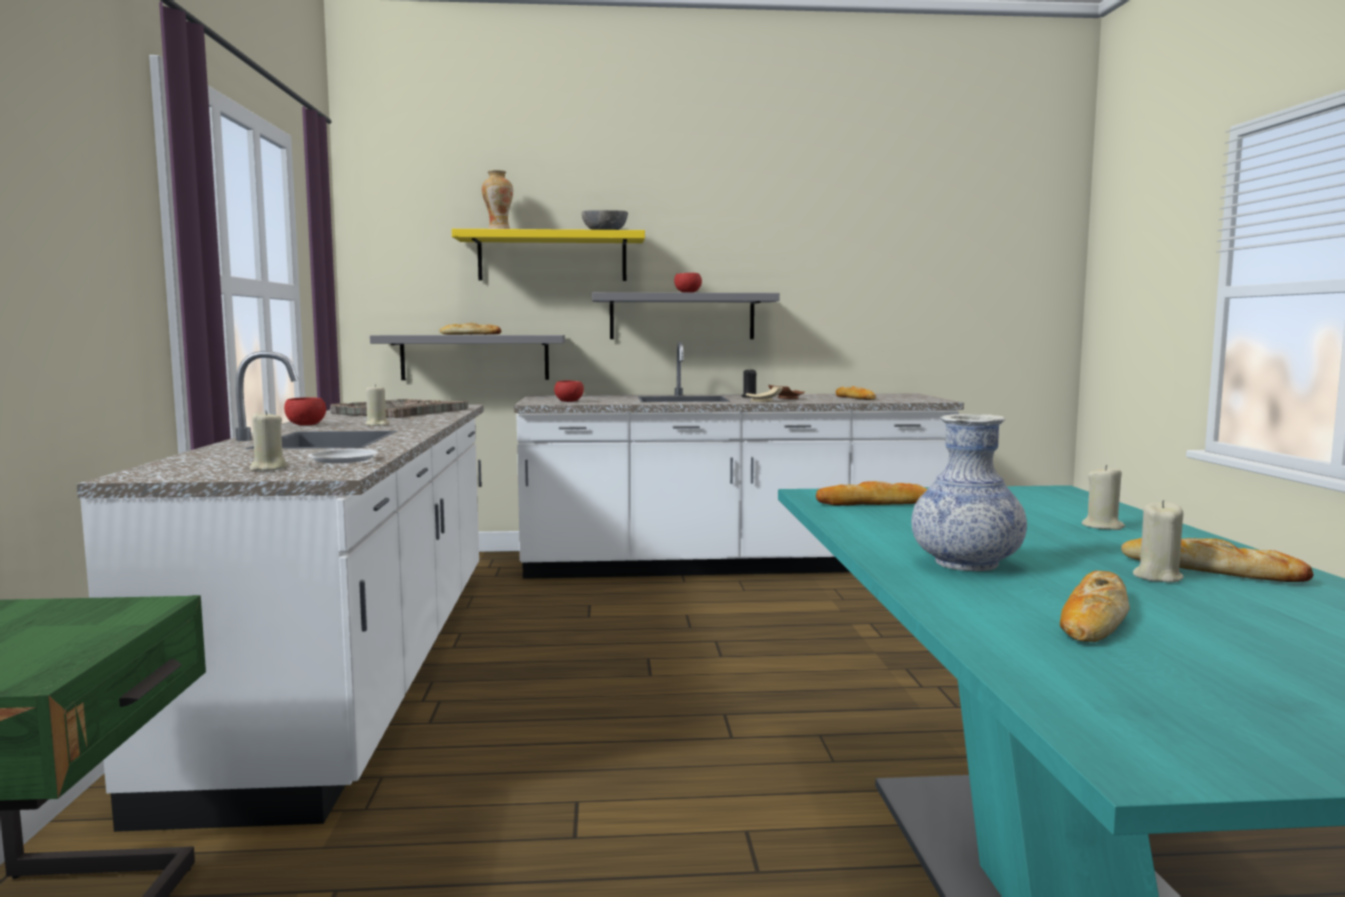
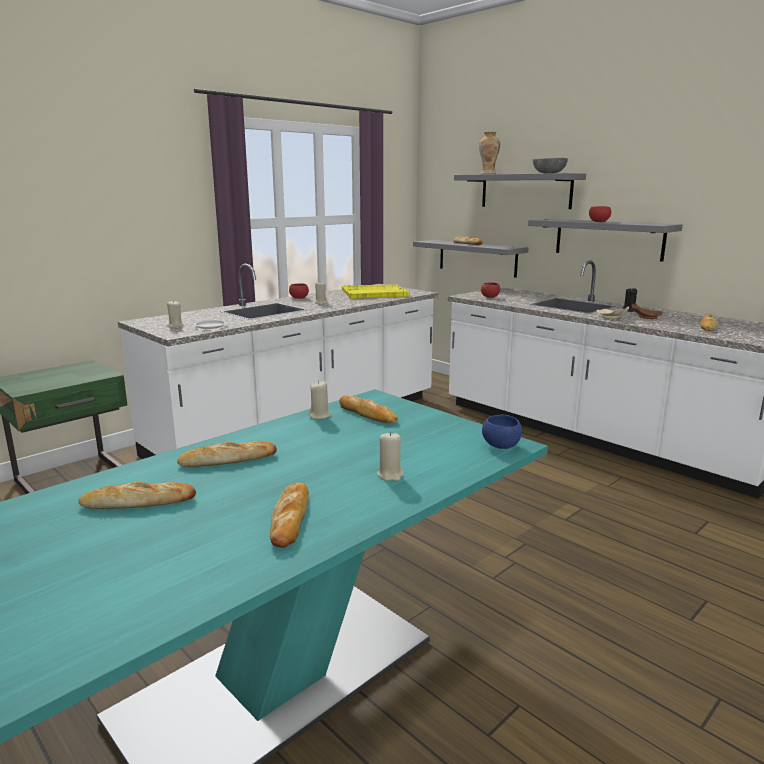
camera: 50 degrees right, 10 degrees up
grey tray [330,399,468,418] -> yellow tray [342,284,410,299]
yellow shelf [452,229,645,281] -> grey shelf [454,173,586,209]
vase [911,414,1027,571] -> bread [177,441,277,467]
beige candle [1133,500,1184,583] -> beige candle moved to [309,381,331,419]
none -> blue bowl [482,415,522,449]

